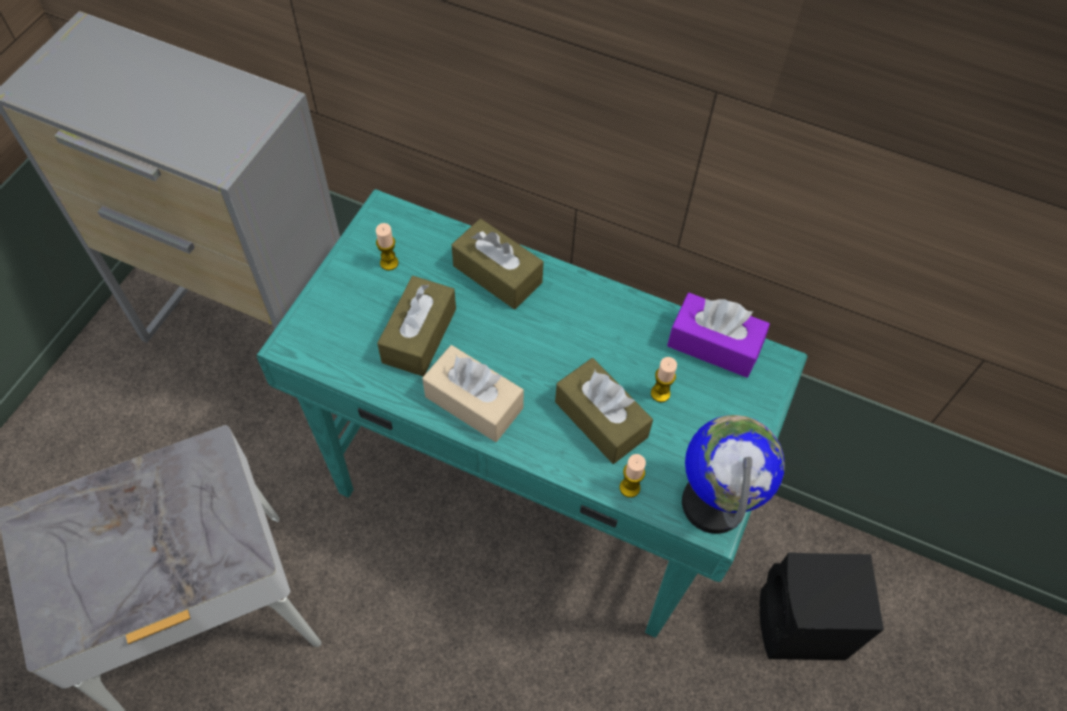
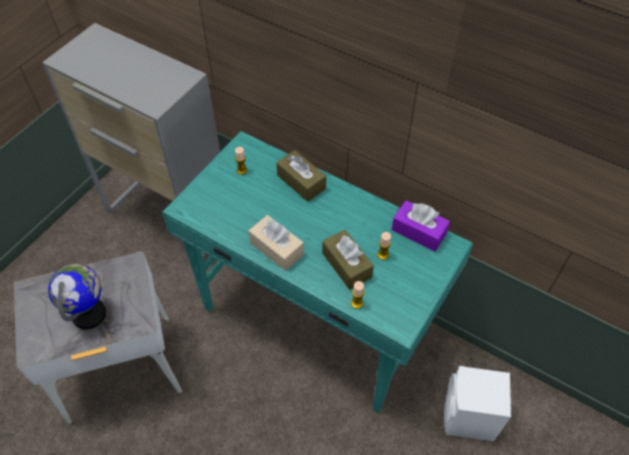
camera: 10 degrees right, 5 degrees down
brown tissue box [377,276,456,376] -> none
globe [682,415,785,534] -> globe moved to [48,264,106,330]
black speaker [760,552,884,660] -> white speaker [444,366,511,441]

